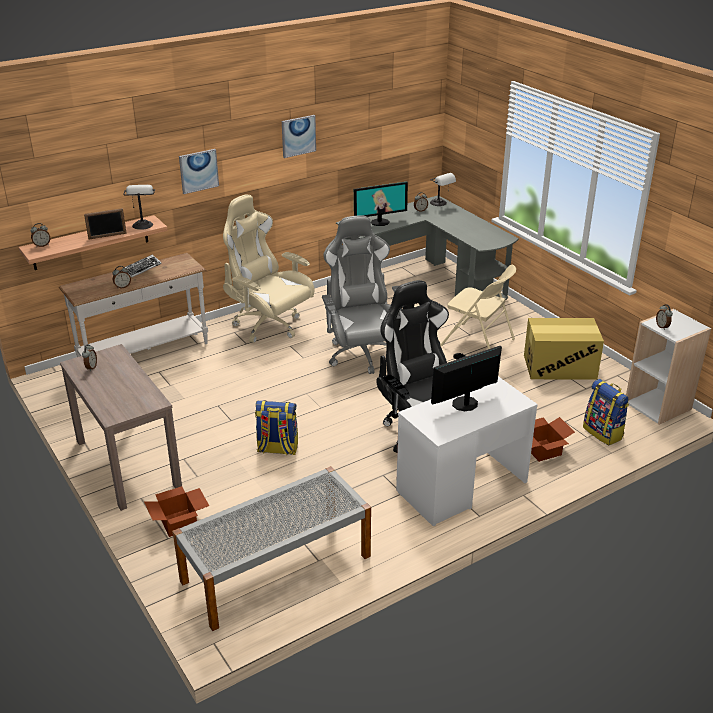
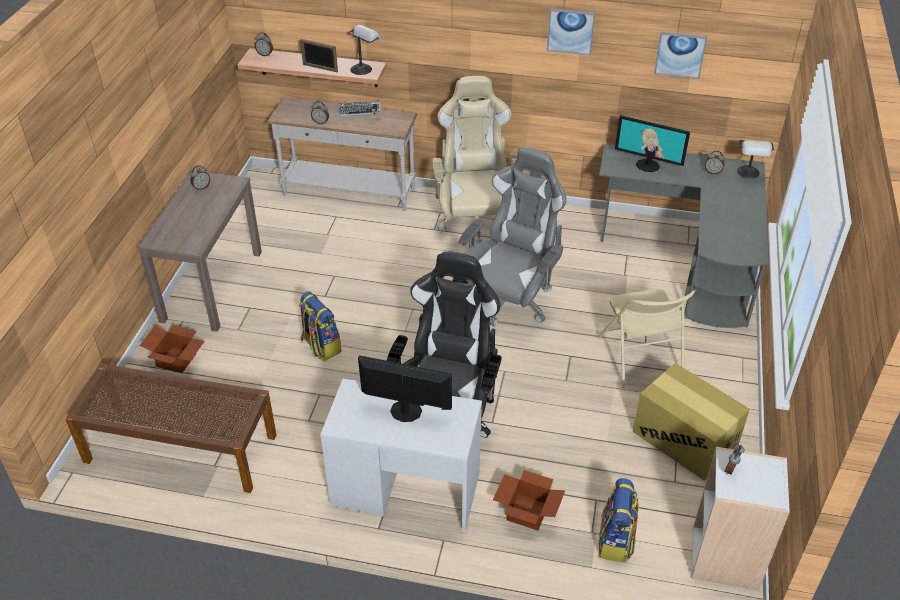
camera: 45 degrees right, 10 degrees up
grey bench [173,466,371,631] -> brown bench [65,363,277,493]
picture [179,149,219,194] -> picture moved to [654,32,707,79]

